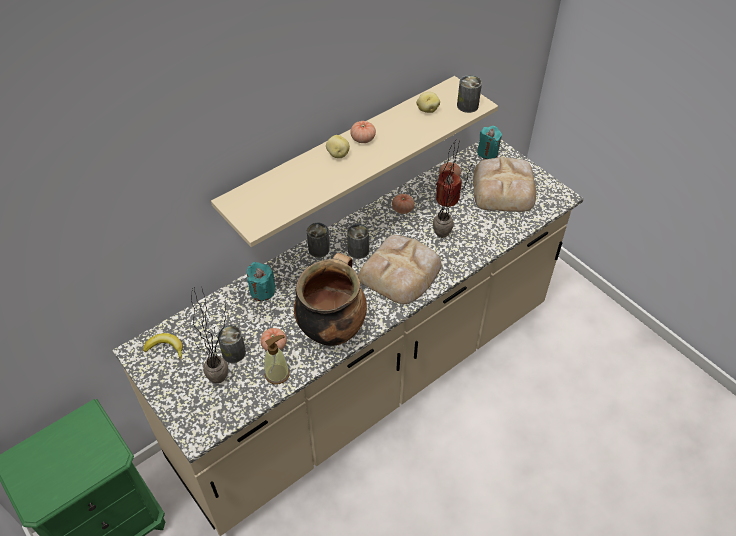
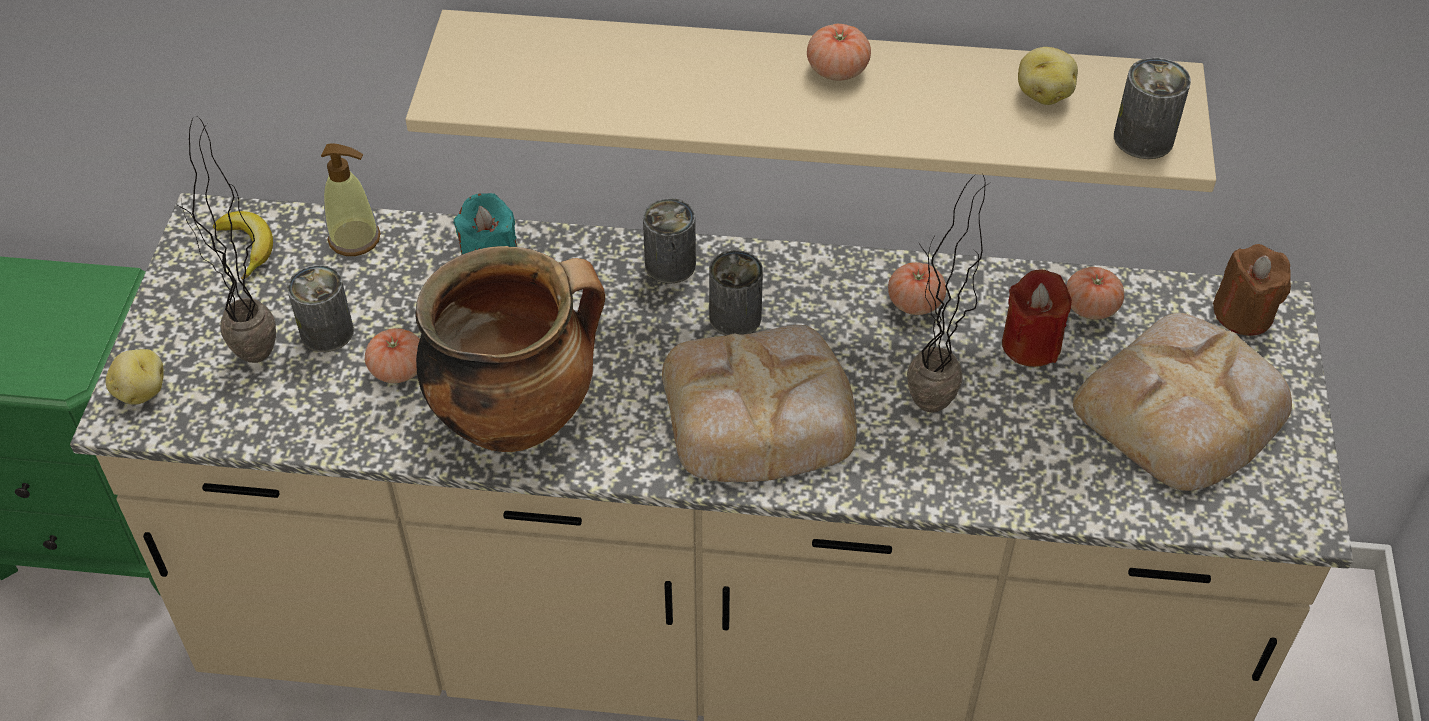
camera: 45 degrees right, 0 degrees up
soap dispenser [264,335,290,384] -> soap dispenser moved to [321,143,381,256]
potato [326,135,350,158] -> potato moved to [106,349,164,405]
turquoise candle [477,126,502,159] -> brown candle [1213,244,1291,336]

